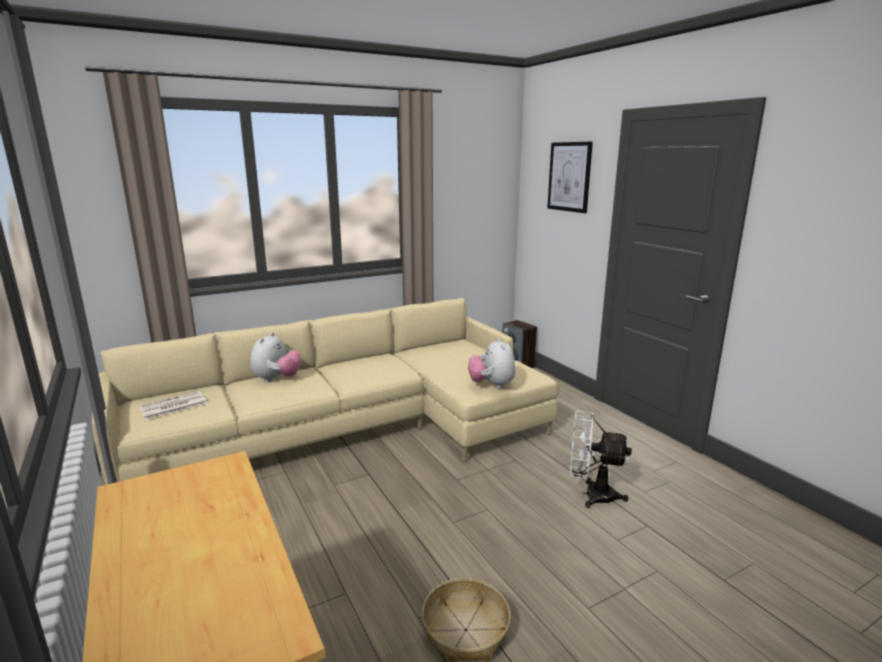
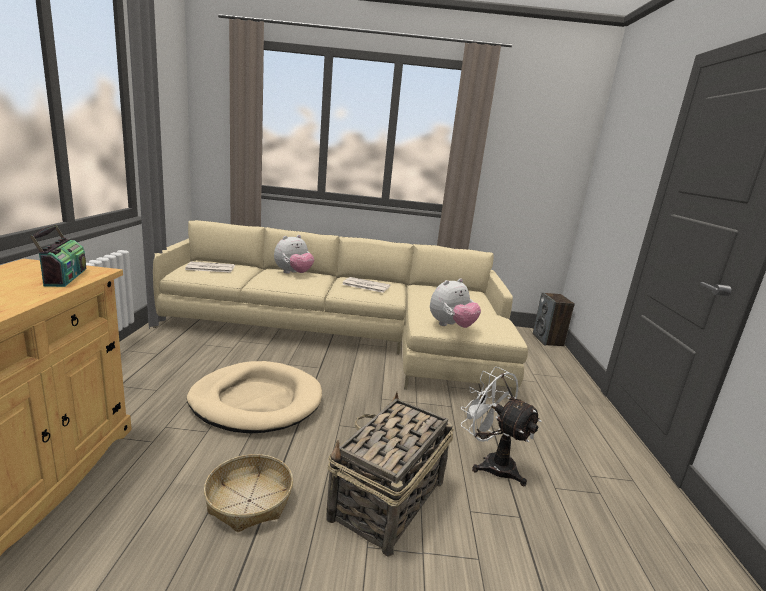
camera: 30 degrees right, 0 degrees up
plush toy [468,338,515,389] -> plush toy turned 150 degrees counterclockwise [430,278,481,328]
picture [547,142,593,213] -> none
none -> radio [30,225,86,287]
none -> beige dog bed [187,361,322,434]
none -> basket [326,392,454,557]
none -> newspaper [342,277,390,293]

